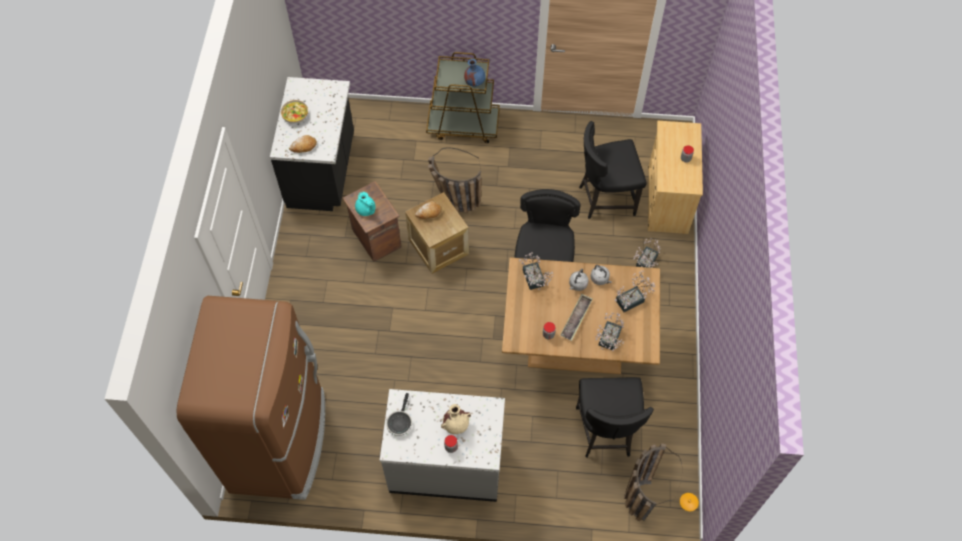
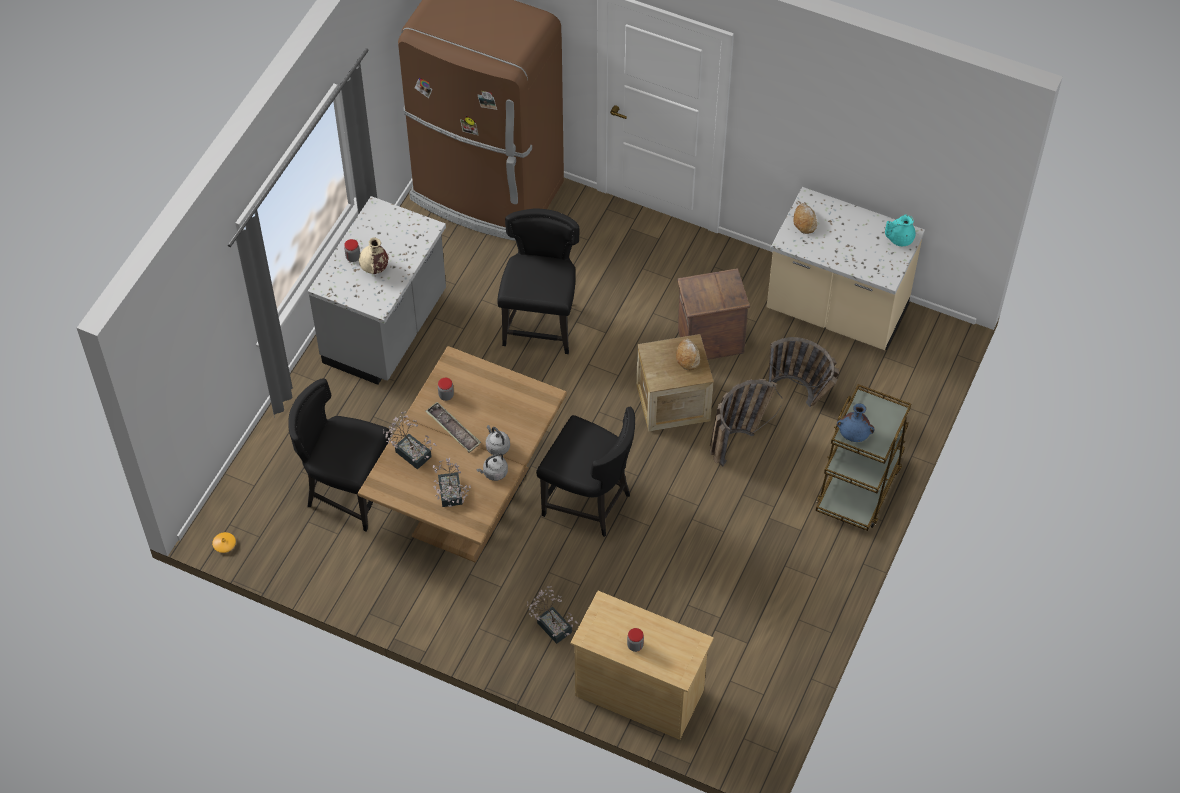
camera: 110 degrees right, 5 degrees down
black counter [270,77,354,211] -> beige counter [767,187,925,350]
bowl [281,100,308,124] -> none
turquoise teapot [355,192,376,216] -> turquoise teapot moved to [885,215,916,246]
frying pan [386,393,412,436] -> none
potted plant [519,252,553,290] -> none
black chair [579,121,647,219] -> black chair moved to [497,209,580,354]
basket [624,444,682,521] -> basket moved to [768,337,839,407]

